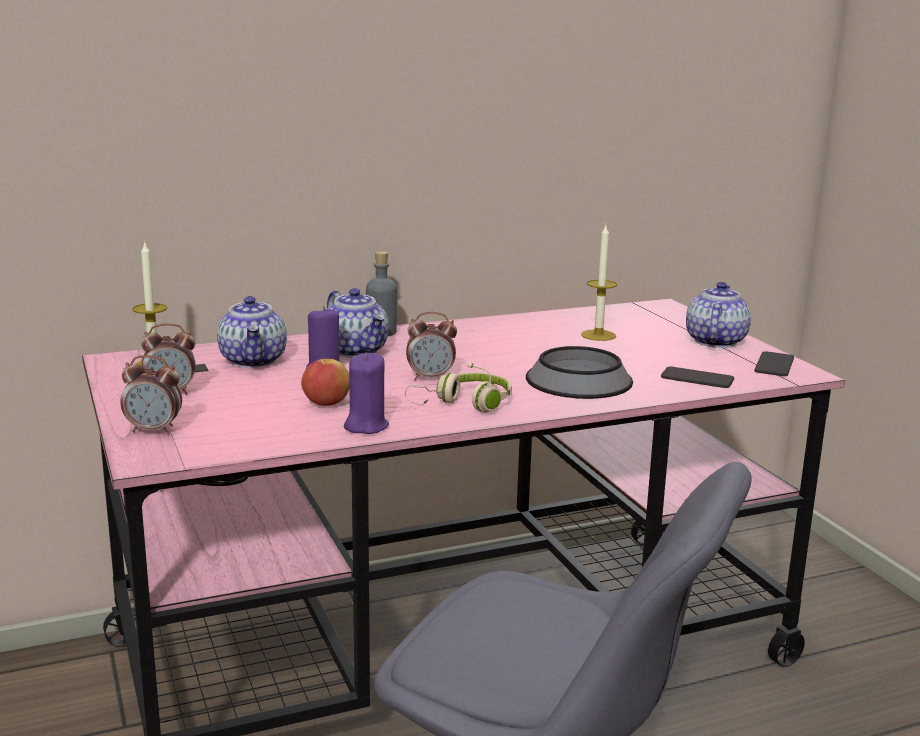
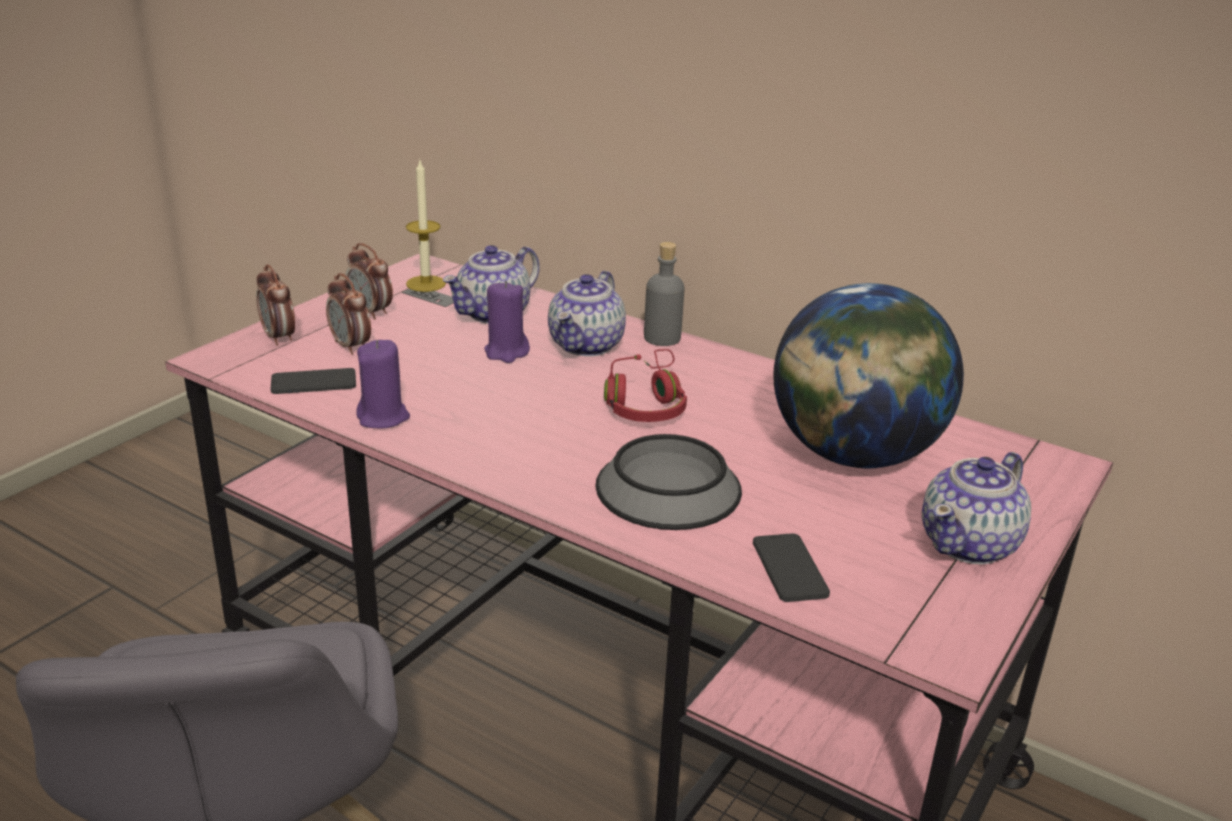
camera: 55 degrees right, 10 degrees up
apple [301,357,350,406] -> none
beige headphones [405,363,512,412] -> none
alarm clock [406,312,457,380] -> alarm clock moved to [326,273,371,355]
candle [581,225,617,341] -> globe [773,283,964,468]
teapot [686,282,751,348] -> teapot turned 150 degrees clockwise [922,452,1031,565]
phone [755,351,794,376] -> phone moved to [271,368,356,394]
none -> red headphones [604,349,687,422]

